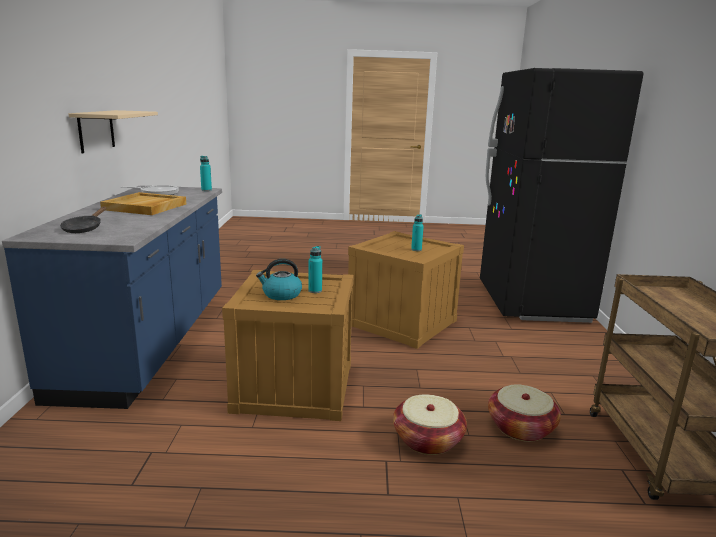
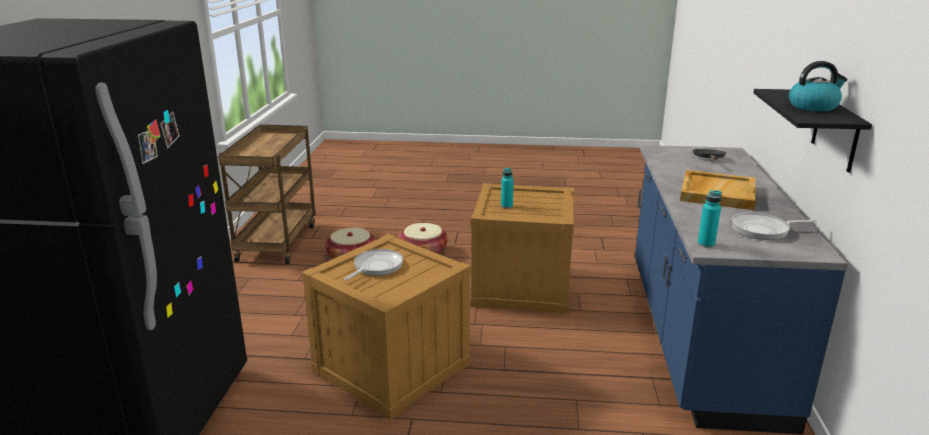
camera: 175 degrees left, 5 degrees up
beige shelf [69,110,158,153] -> black shelf [753,89,872,173]
kettle [256,259,302,300] -> kettle moved to [789,61,848,111]
turquoise bottle [411,214,424,251] -> frying pan [344,249,403,280]

